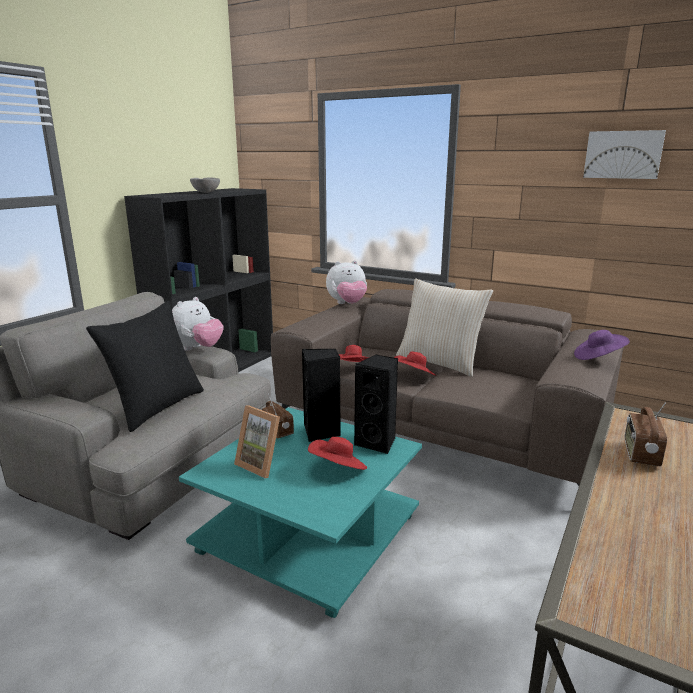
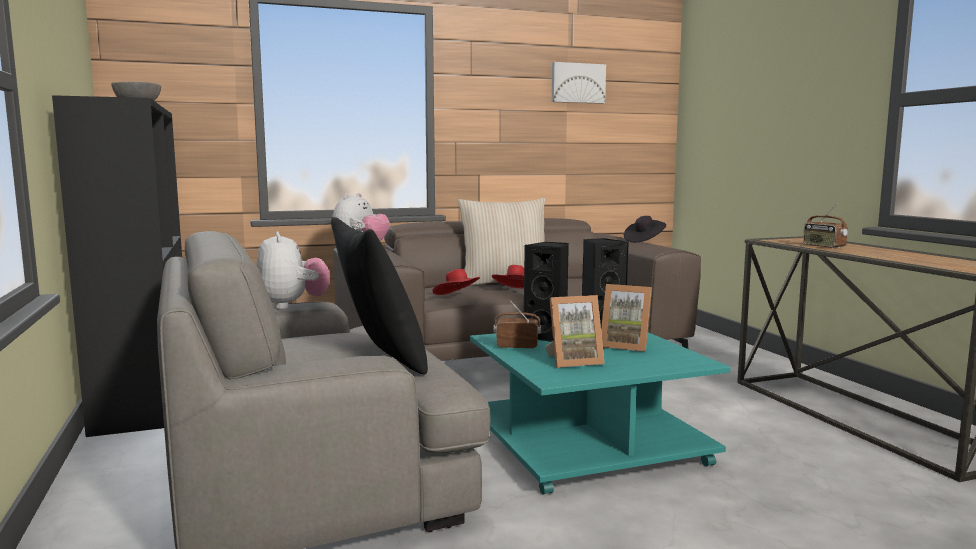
camera: 50 degrees left, 10 degrees down
red hat [308,437,367,470] -> picture frame [601,284,652,352]
purple hat [574,330,630,360] -> black hat [624,216,666,242]

